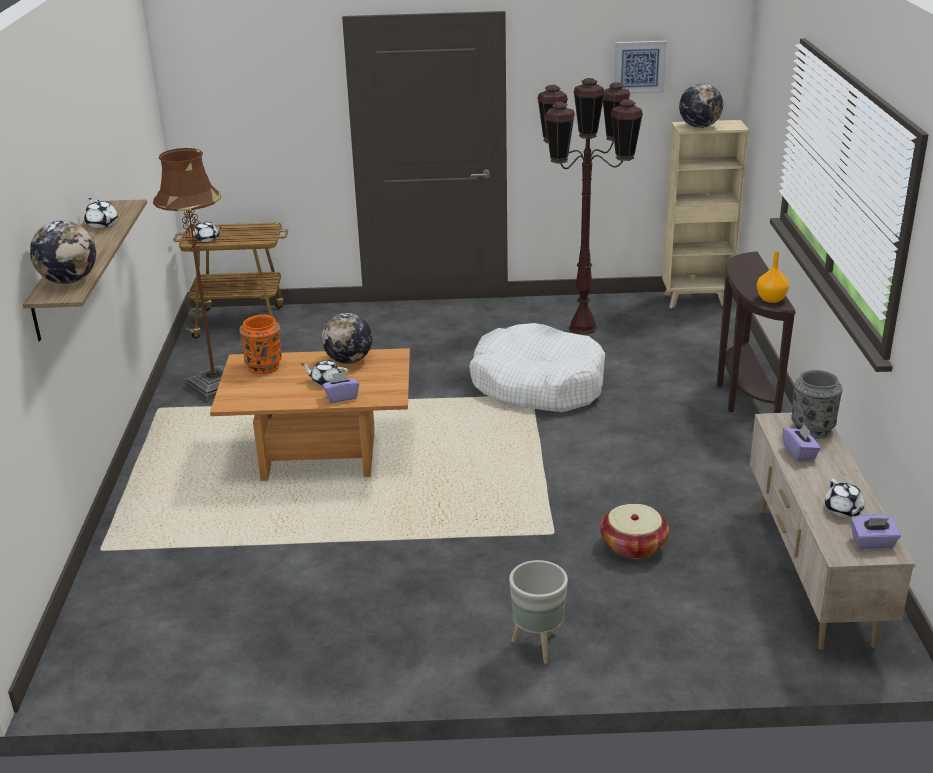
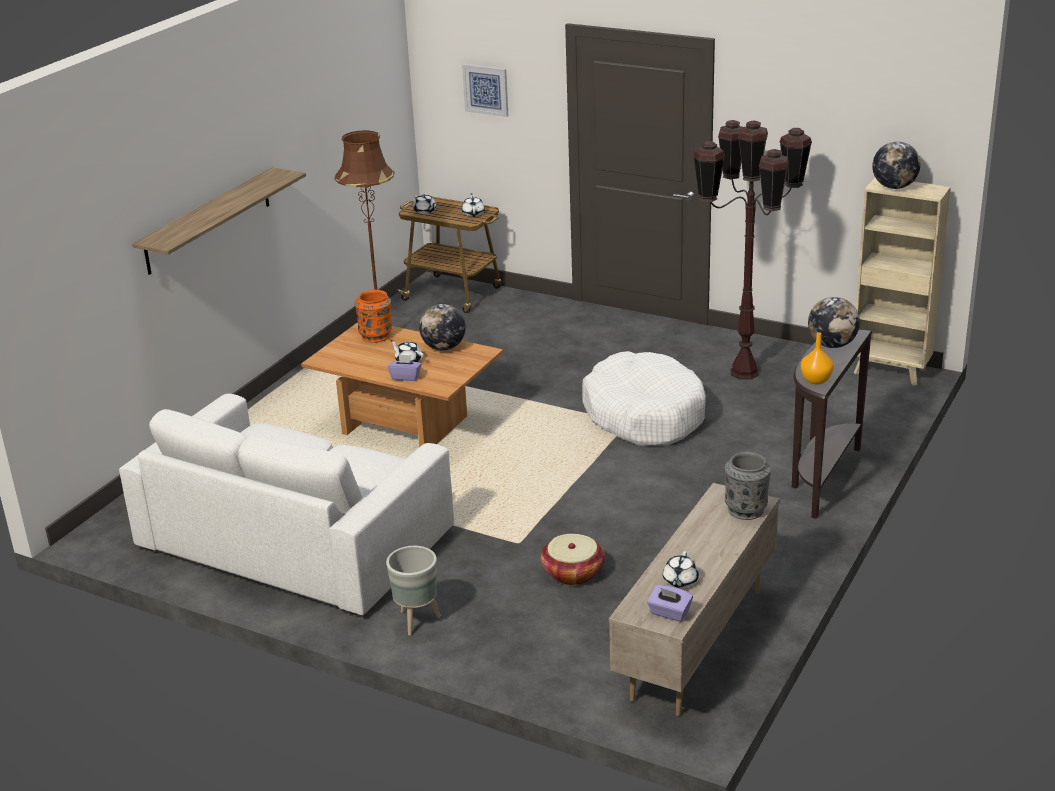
camera: 30 degrees right, 0 degrees up
globe [30,220,96,284] -> globe moved to [808,297,860,348]
white teapot [84,198,118,228] -> white teapot moved to [462,193,485,217]
picture [614,41,667,94] -> picture moved to [462,64,508,117]
purple tissue box [783,424,821,462] -> none
none -> white sofa [119,394,454,615]

